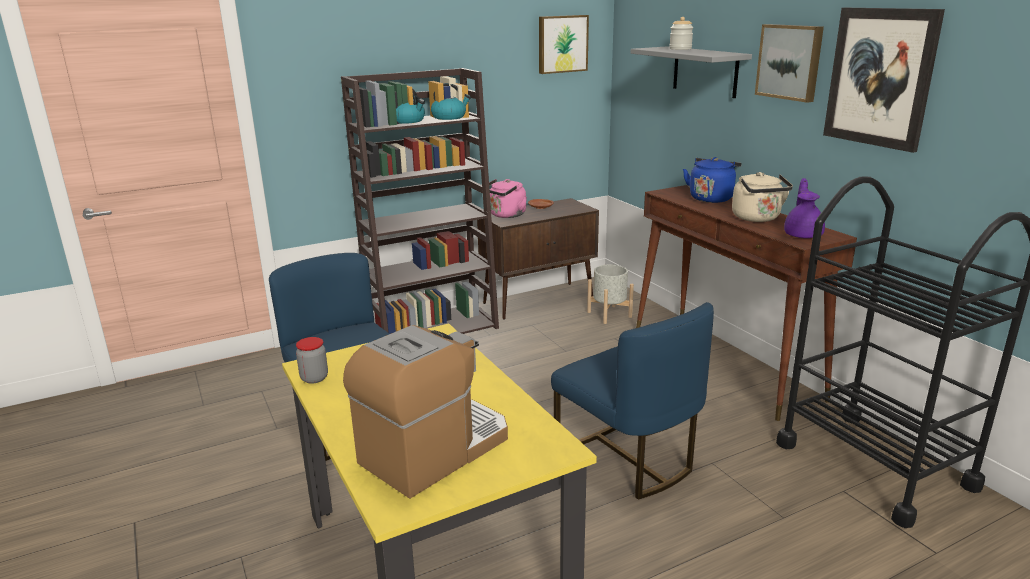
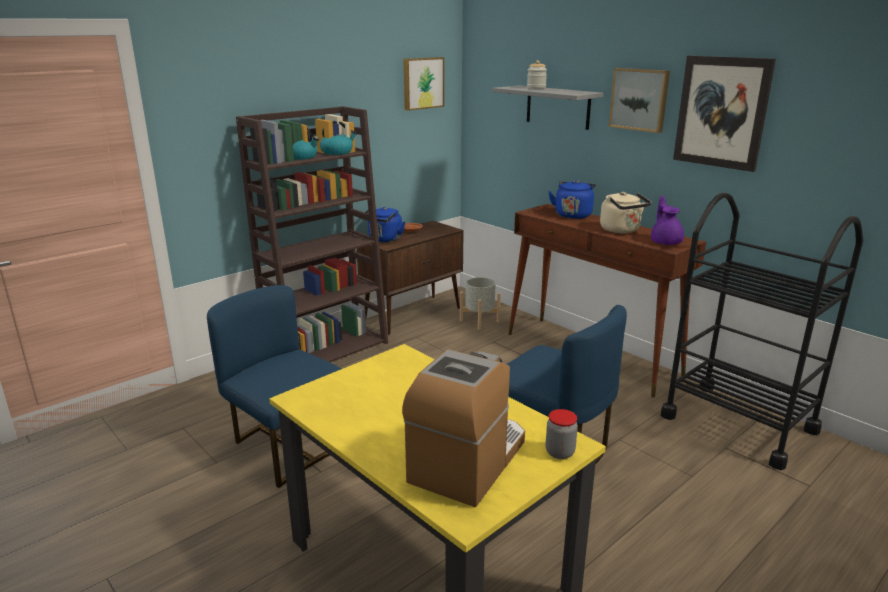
camera: 15 degrees left, 0 degrees up
jar [296,337,328,384] -> jar moved to [546,409,578,459]
pink kettle [489,179,527,218] -> blue kettle [364,207,405,242]

